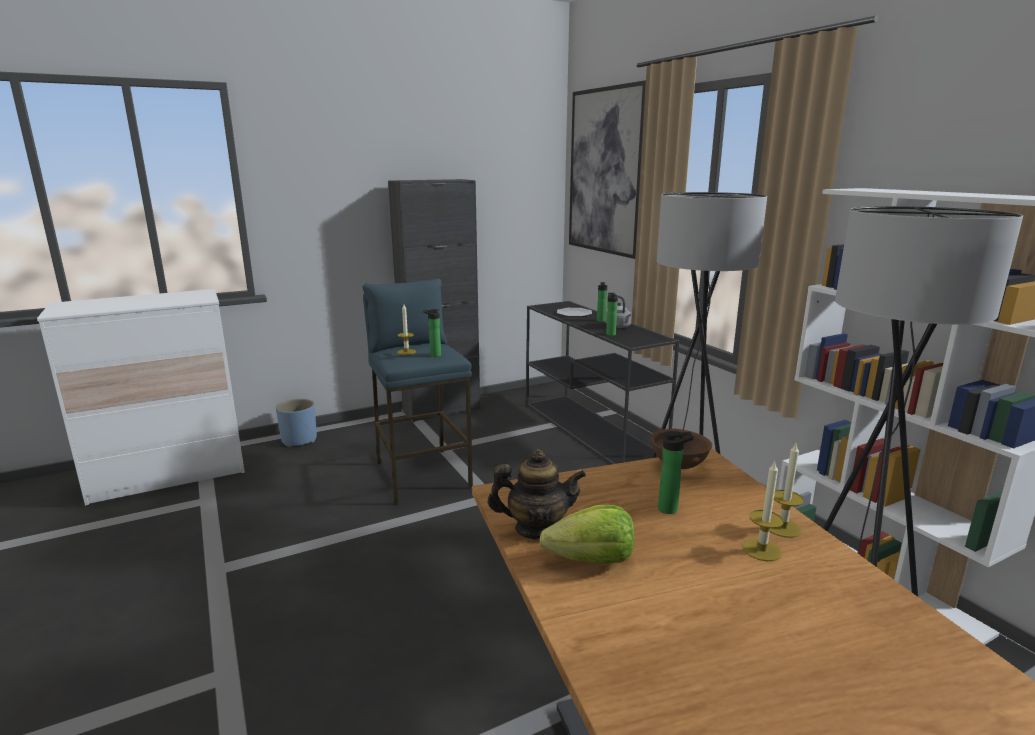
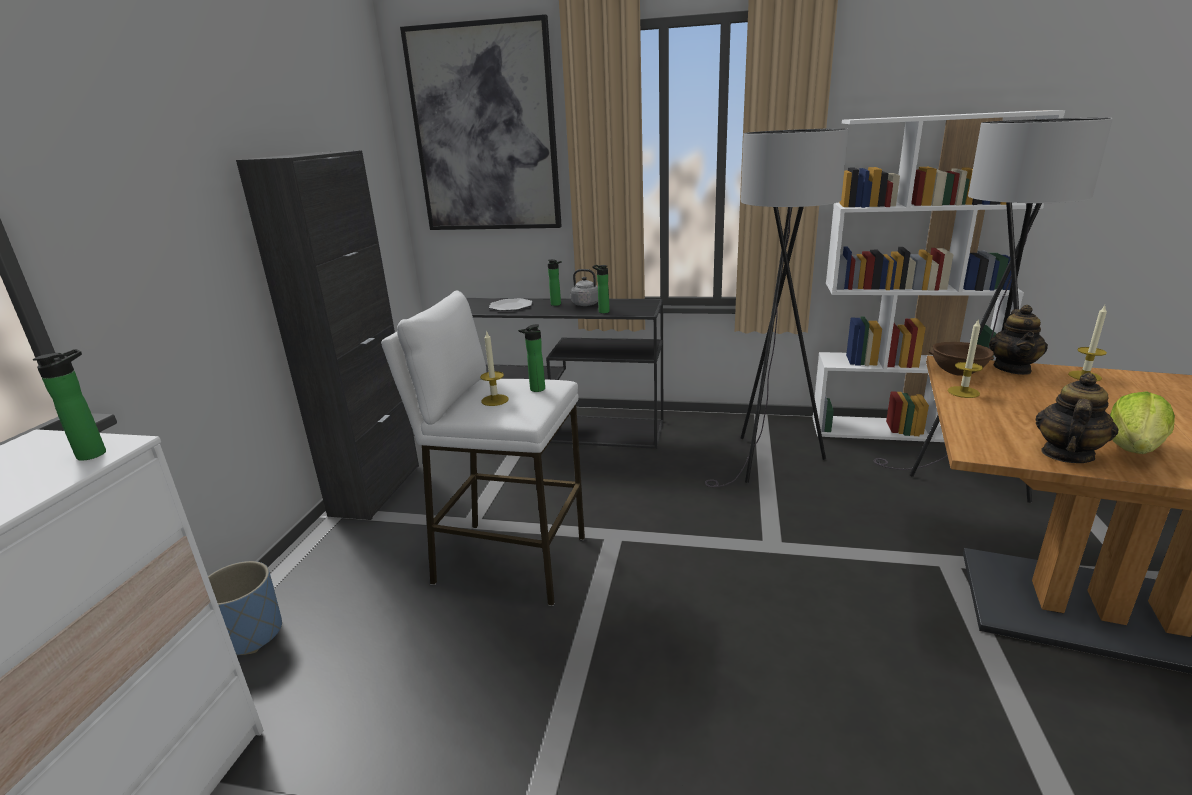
camera: 50 degrees left, 5 degrees up
blue stool [362,278,473,506] -> white stool [381,291,585,606]
bottle [658,431,693,514] -> bottle moved to [33,349,106,461]
candle [742,460,784,561] -> candle moved to [948,318,983,398]
none -> teapot [989,305,1048,375]

